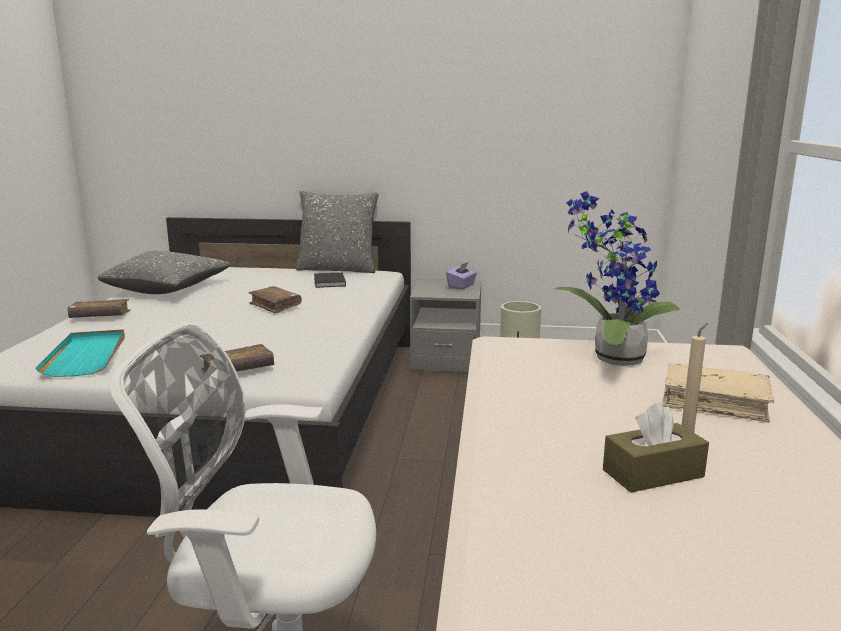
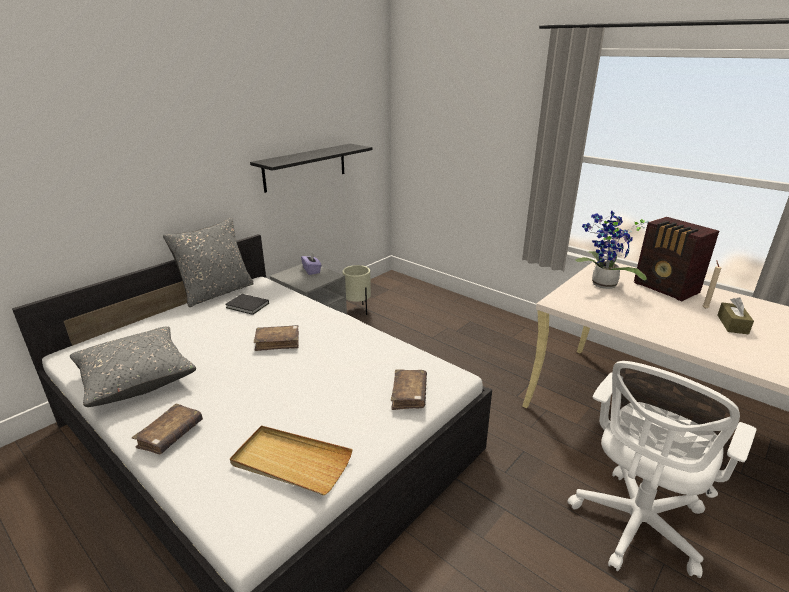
camera: 55 degrees left, 10 degrees up
turquoise tray [36,329,125,377] -> beige tray [230,425,353,495]
beige book [662,363,774,423] -> radio [634,217,719,301]
none -> black shelf [250,144,372,193]

